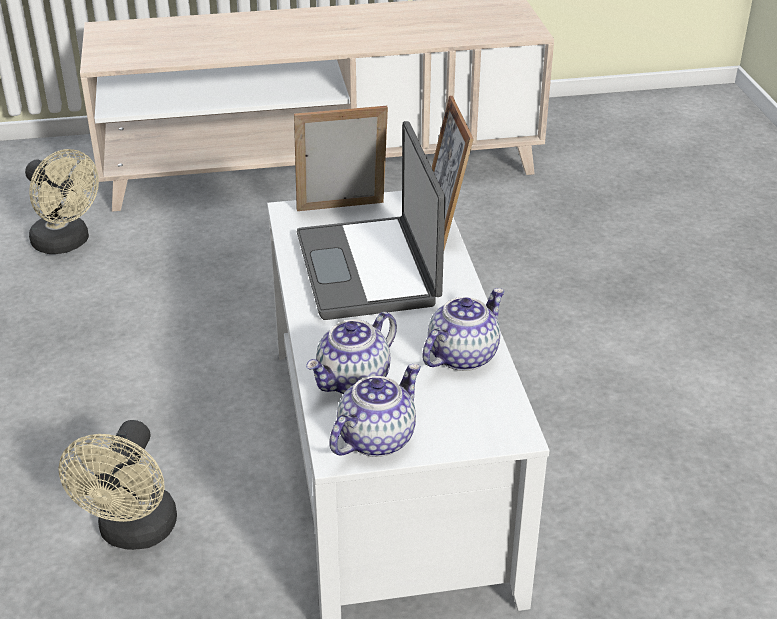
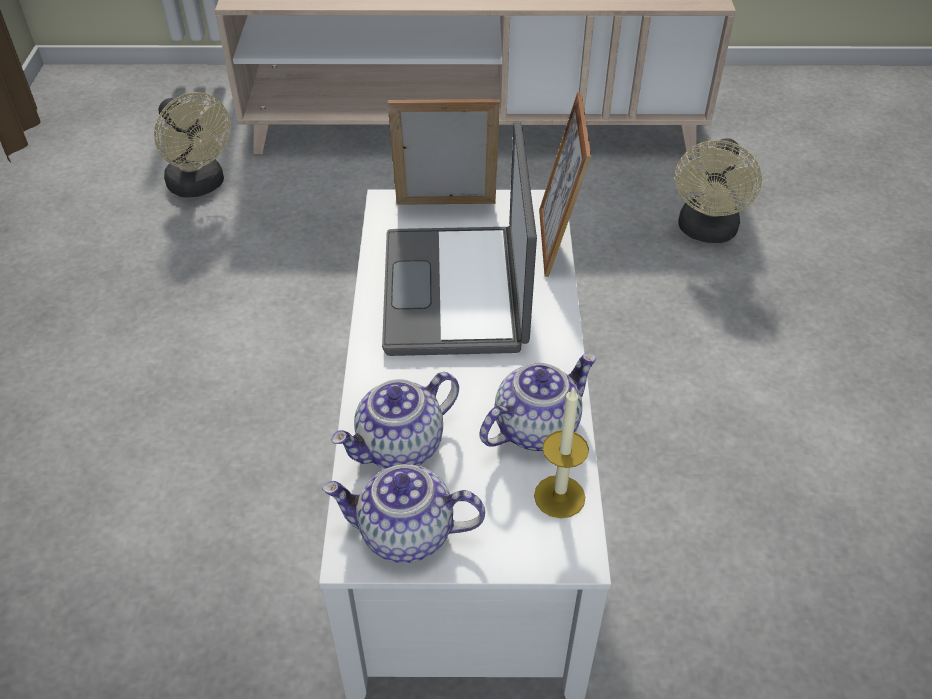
camera: 10 degrees right, 10 degrees up
beige fan [58,420,177,550] -> beige fan moved to [675,138,762,243]
teapot [329,364,421,457] -> teapot turned 135 degrees counterclockwise [322,464,485,563]
none -> candle [534,386,589,518]

